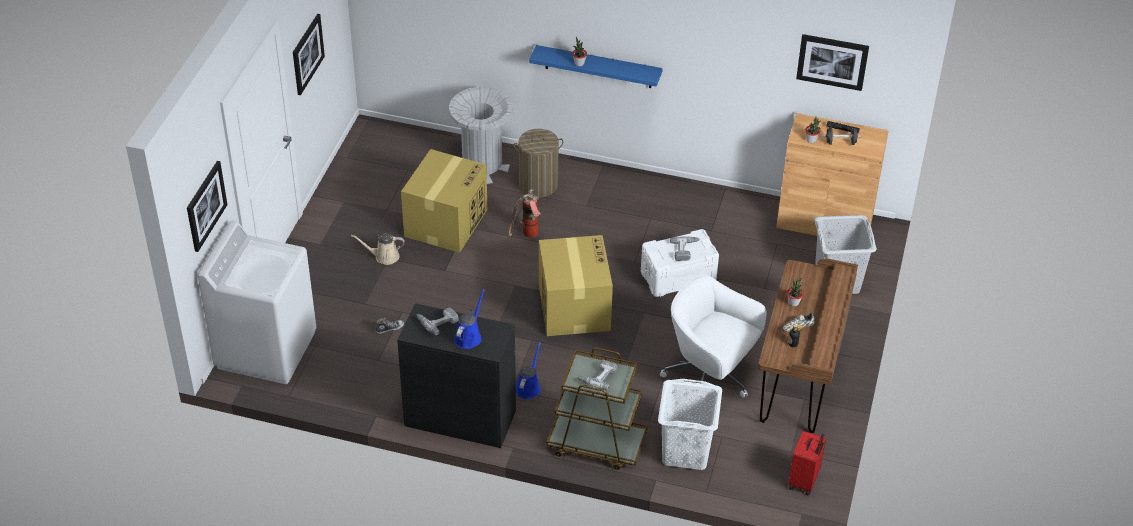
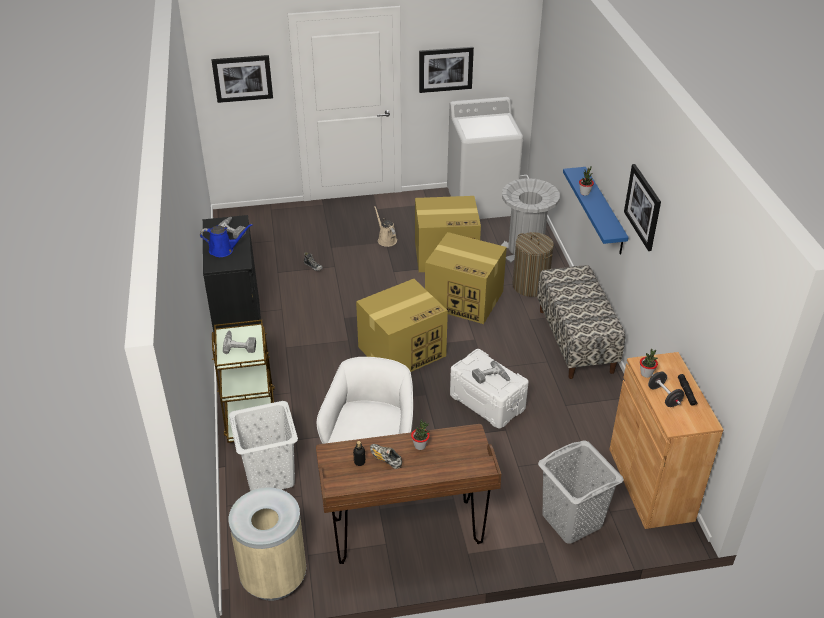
camera: 65 degrees right, 5 degrees down
white washing machine [198,221,316,384] -> white washing machine moved to [447,97,523,219]
fire extinguisher [508,189,540,238] -> cardboard box [425,232,507,324]
blue watering can [516,342,541,399] -> none
red suitcase [788,431,826,495] -> beige trash can [229,488,306,601]
picture [796,34,869,91] -> picture moved to [624,164,661,251]
none -> bench [537,265,625,379]

